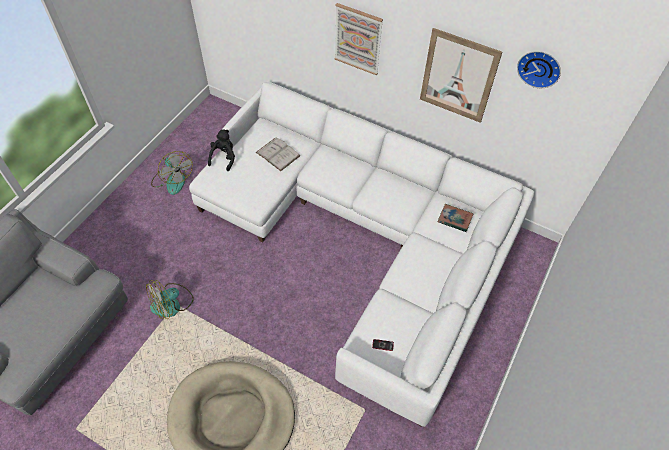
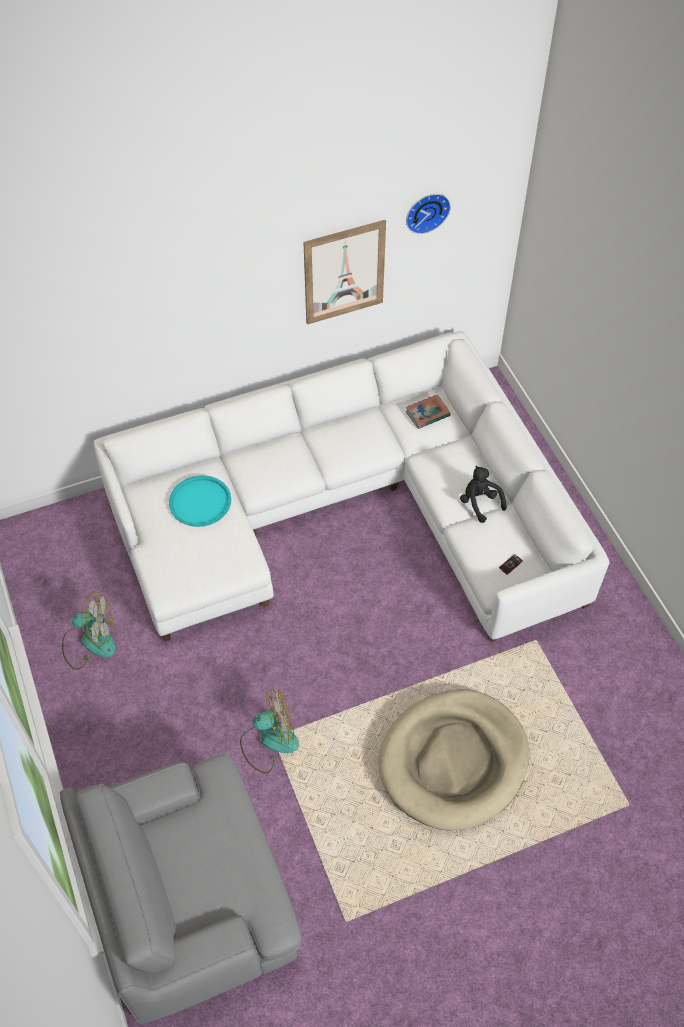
camera: 50 degrees left, 0 degrees up
fan [146,280,194,319] -> fan turned 105 degrees counterclockwise [240,688,299,774]
black plush toy [208,130,235,171] -> black plush toy moved to [460,466,507,523]
white book [256,137,301,171] -> turquoise tray [169,475,231,527]
picture [334,3,383,75] -> none

